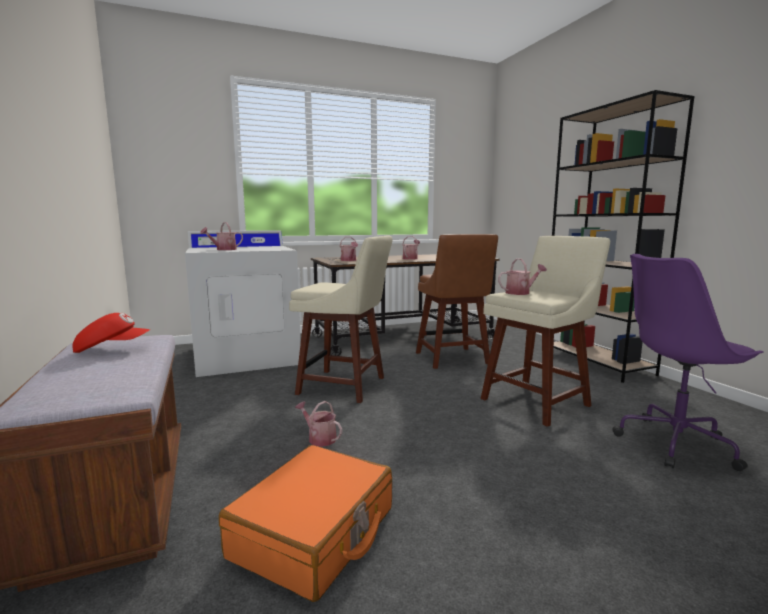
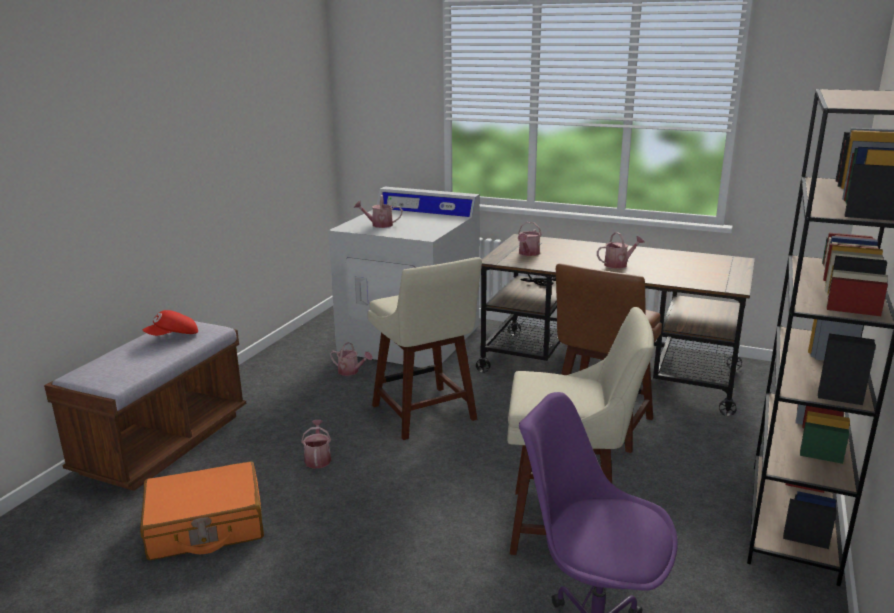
camera: 45 degrees right, 10 degrees up
red cap [73,313,150,353] -> red cap turned 105 degrees clockwise [143,310,198,336]
watering can [498,258,547,295] -> watering can moved to [330,342,373,376]

